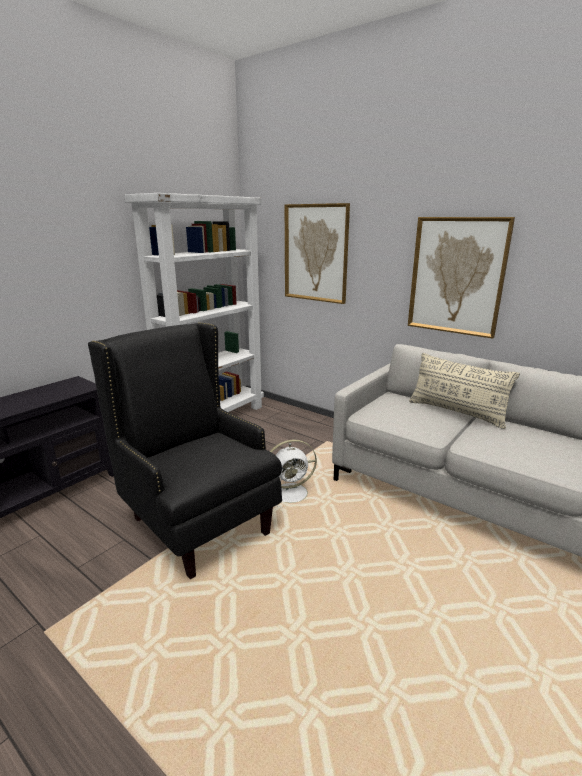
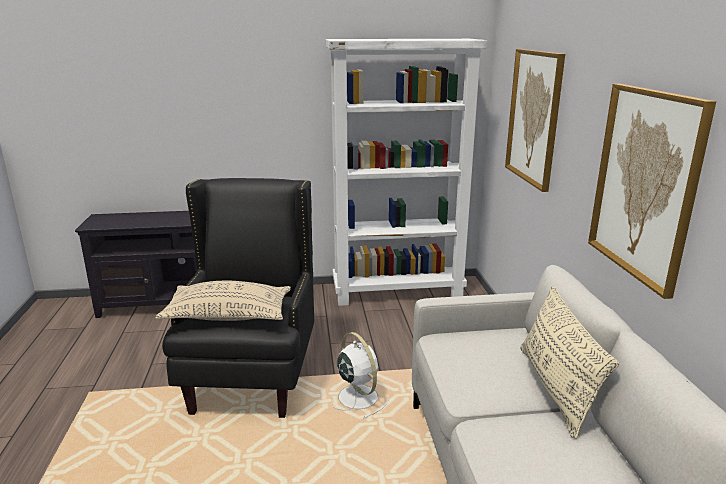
camera: 45 degrees right, 0 degrees up
white fan [270,440,317,508] -> white fan turned 150 degrees counterclockwise [332,332,389,418]
none -> beige pillow [156,281,291,321]

